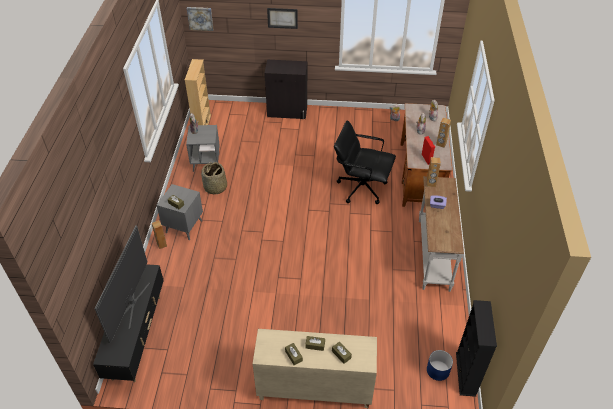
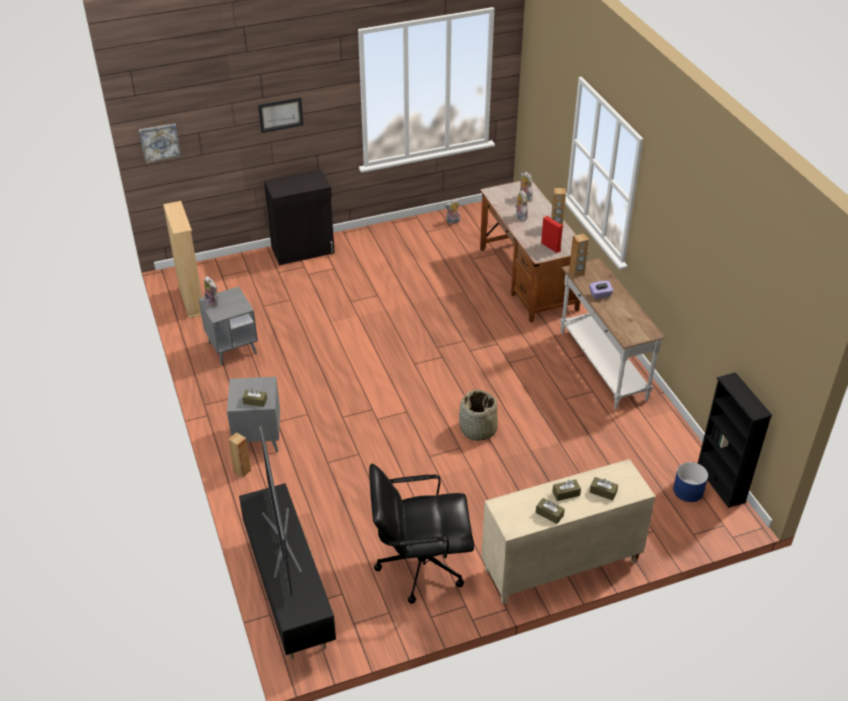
camera: 25 degrees left, 5 degrees down
basket [201,162,227,194] -> basket moved to [459,389,498,441]
black office chair [334,120,396,204] -> black office chair moved to [369,464,474,604]

